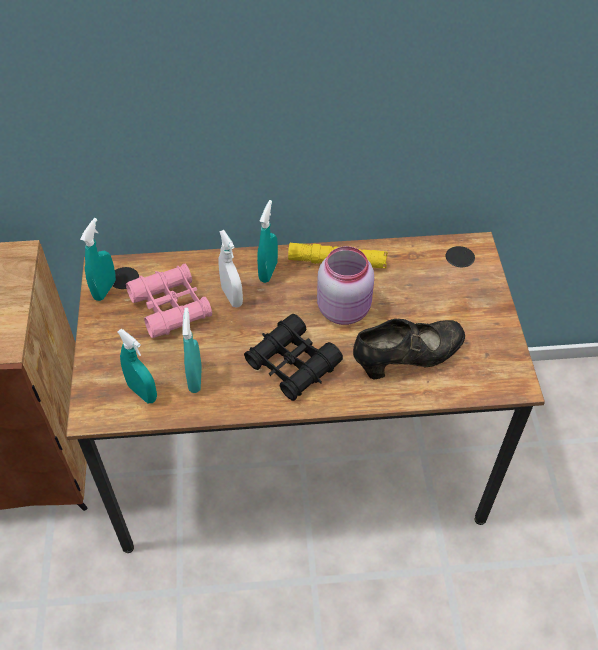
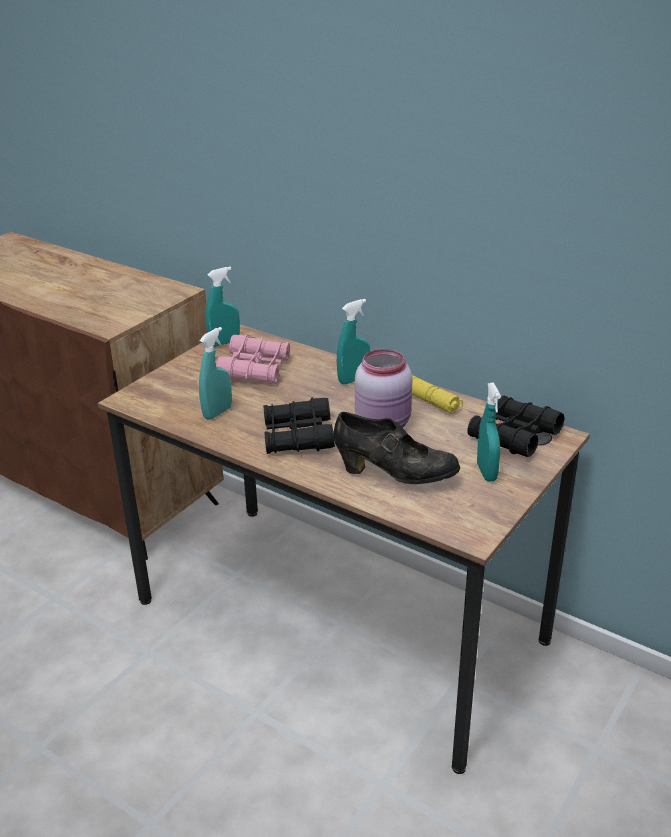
camera: 40 degrees right, 20 degrees down
turquoise spray bottle [117,329,157,403] -> turquoise spray bottle moved to [477,382,501,481]
white spray bottle [219,230,243,308] -> none
none -> black binoculars [467,395,564,457]

